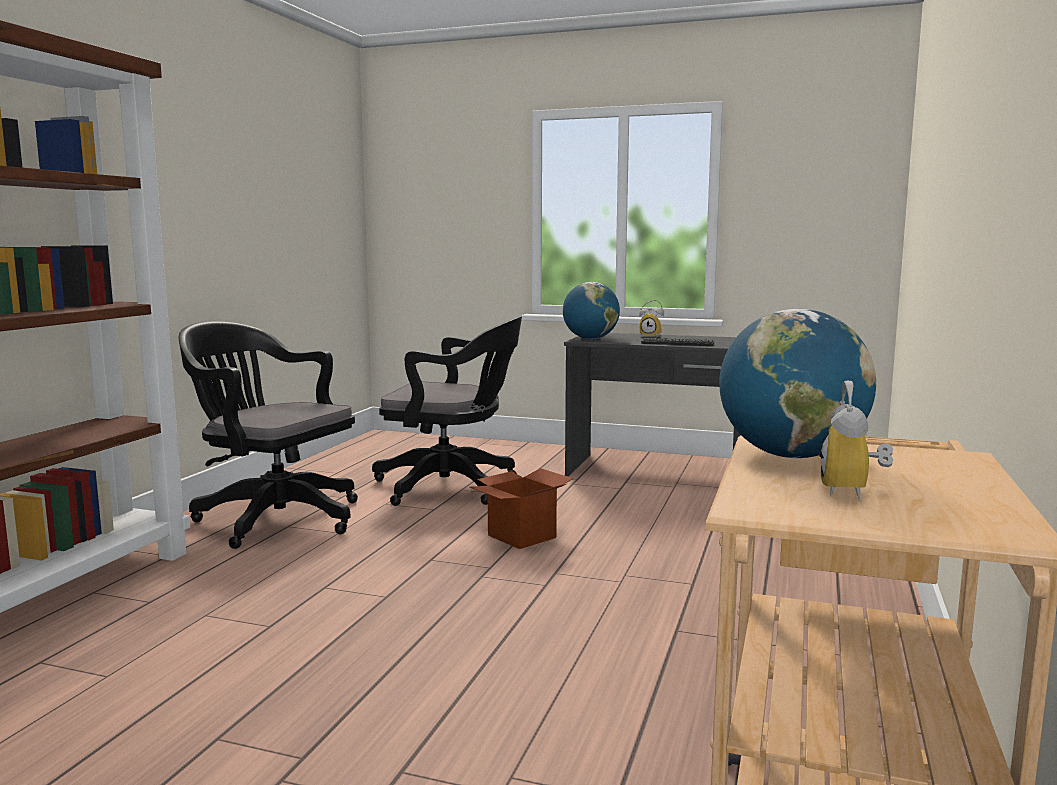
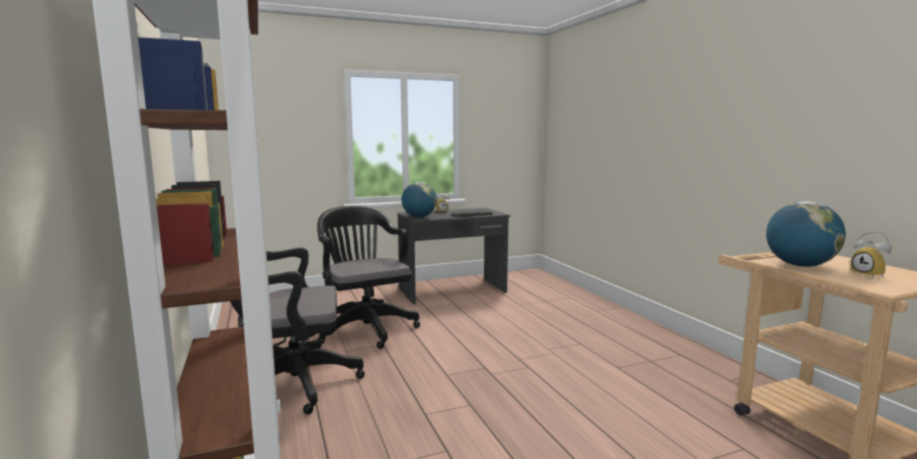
camera: 40 degrees left, 0 degrees up
black office chair [372,316,522,506] -> black office chair turned 90 degrees counterclockwise [317,206,420,349]
cardboard box [470,468,573,549] -> none

